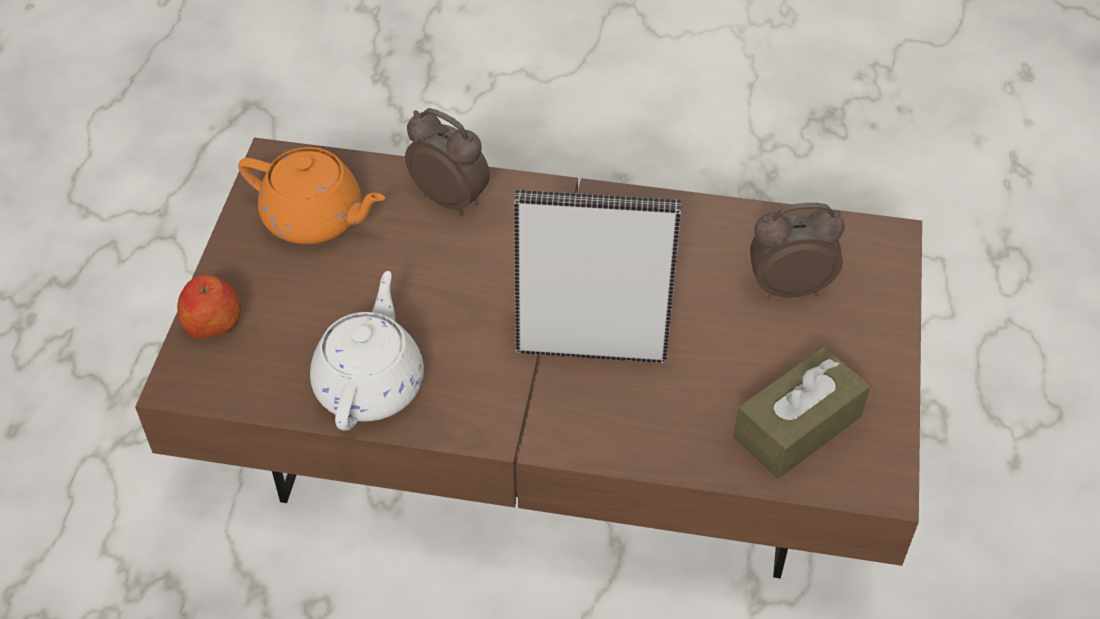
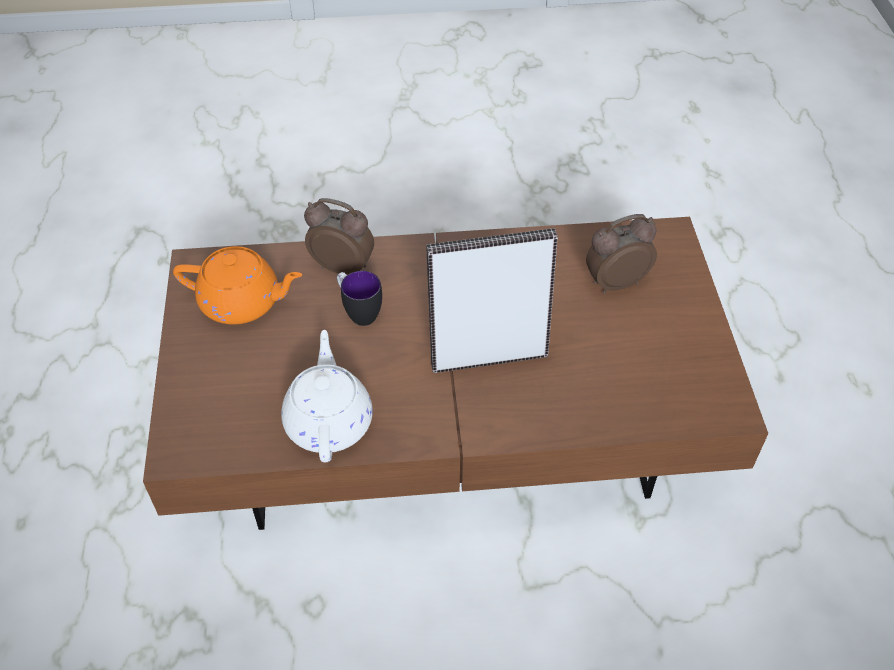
camera: 15 degrees left, 0 degrees up
apple [177,275,241,339] -> none
brown tissue box [733,347,870,478] -> none
none -> mug [337,271,382,326]

